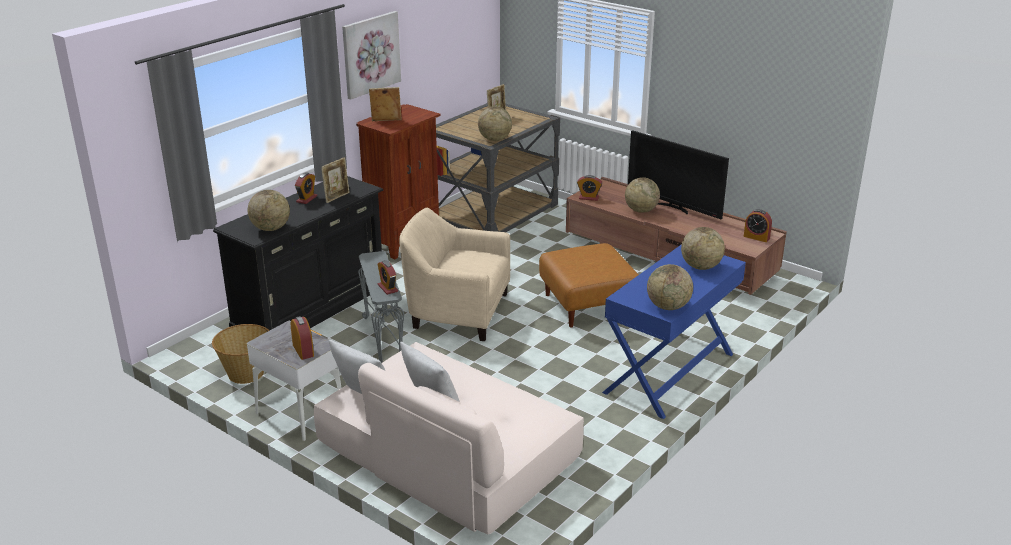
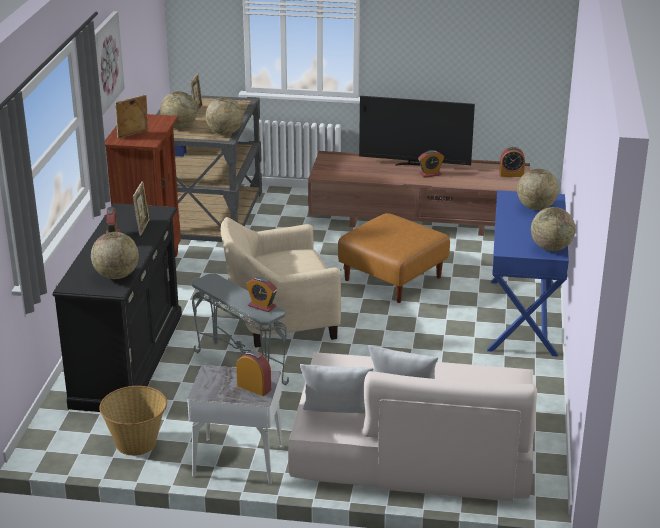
camera: 30 degrees left, 0 degrees up
alarm clock [577,175,602,201] -> alarm clock moved to [418,150,444,178]
globe [625,177,660,213] -> globe moved to [160,91,197,129]

